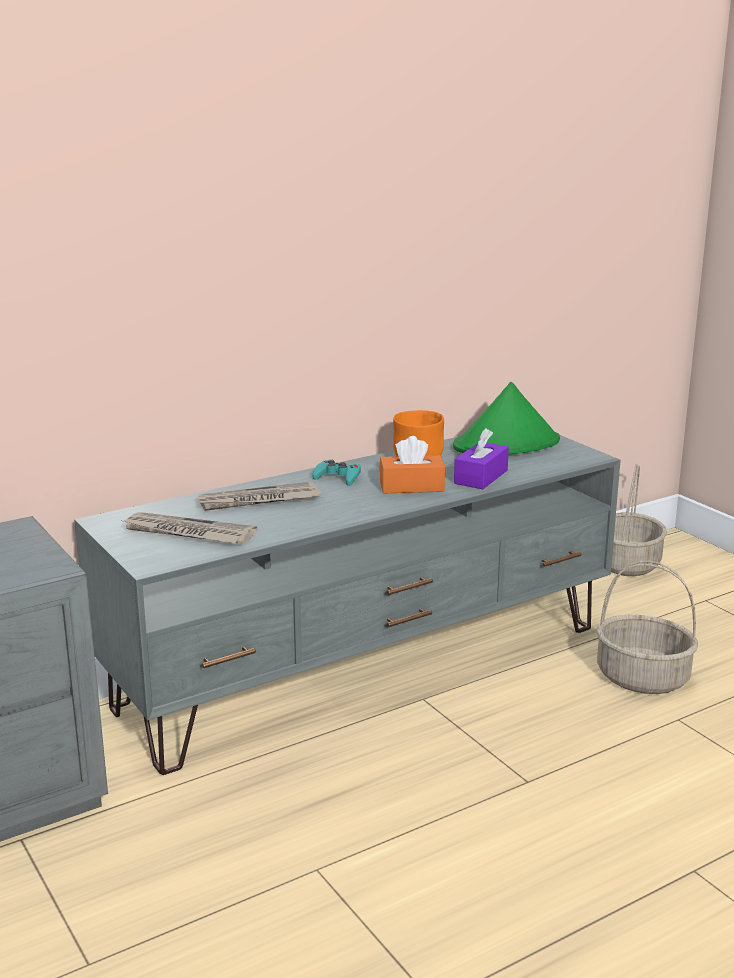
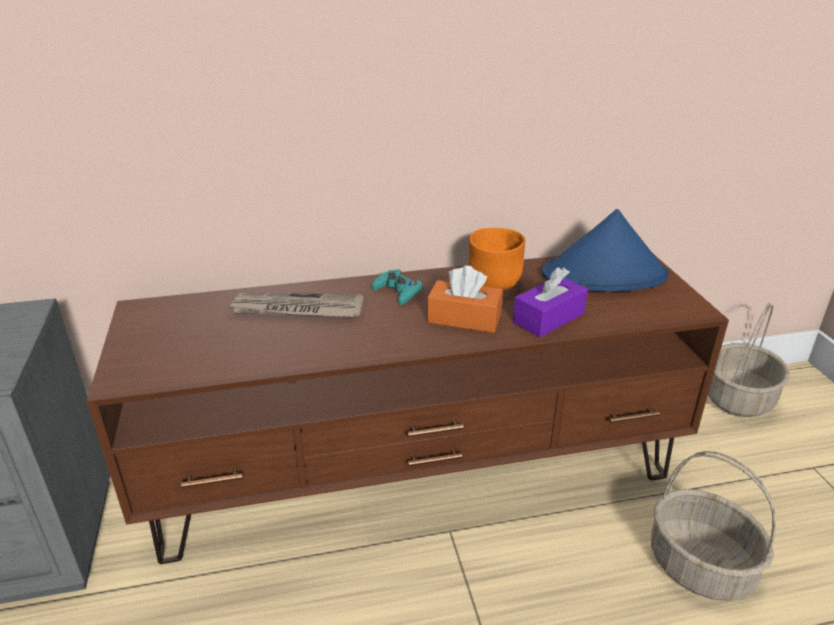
camera: 20 degrees right, 10 degrees up
grey tv stand [74,435,621,775] -> brown tv stand [87,256,729,564]
newspaper [120,512,257,544] -> none
green hat [453,382,560,454] -> blue hat [542,209,669,292]

